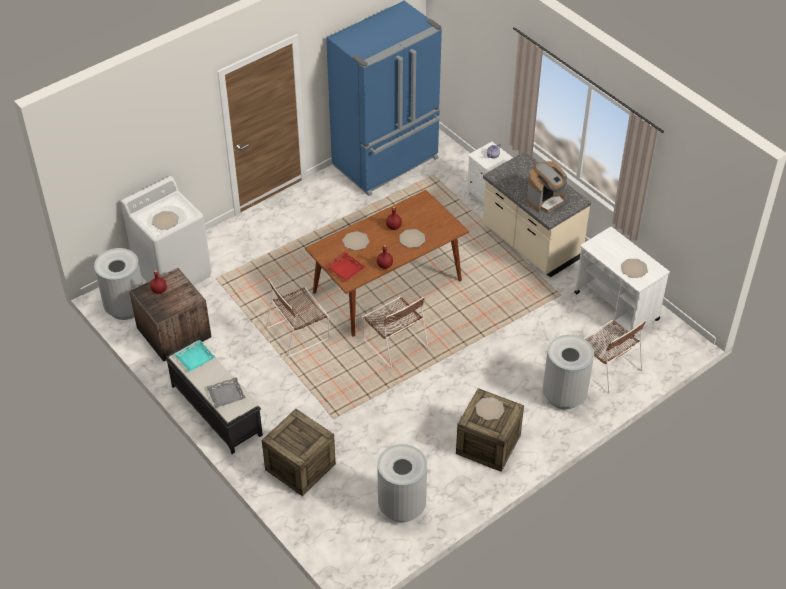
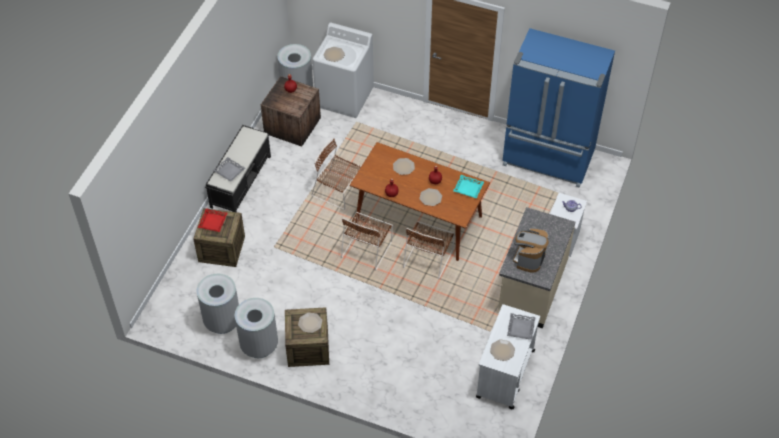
camera: 60 degrees right, 5 degrees up
turquoise tray [174,340,215,372] -> turquoise tray moved to [453,175,484,198]
red tray [326,252,365,281] -> red tray moved to [198,208,227,232]
coffee machine [527,161,567,213] -> coffee machine turned 90 degrees clockwise [513,228,549,273]
grey trash can [543,335,594,409] -> grey trash can moved to [235,298,278,358]
brown chair [584,320,646,393] -> brown chair moved to [403,221,455,280]
none -> grey tray [507,313,536,340]

